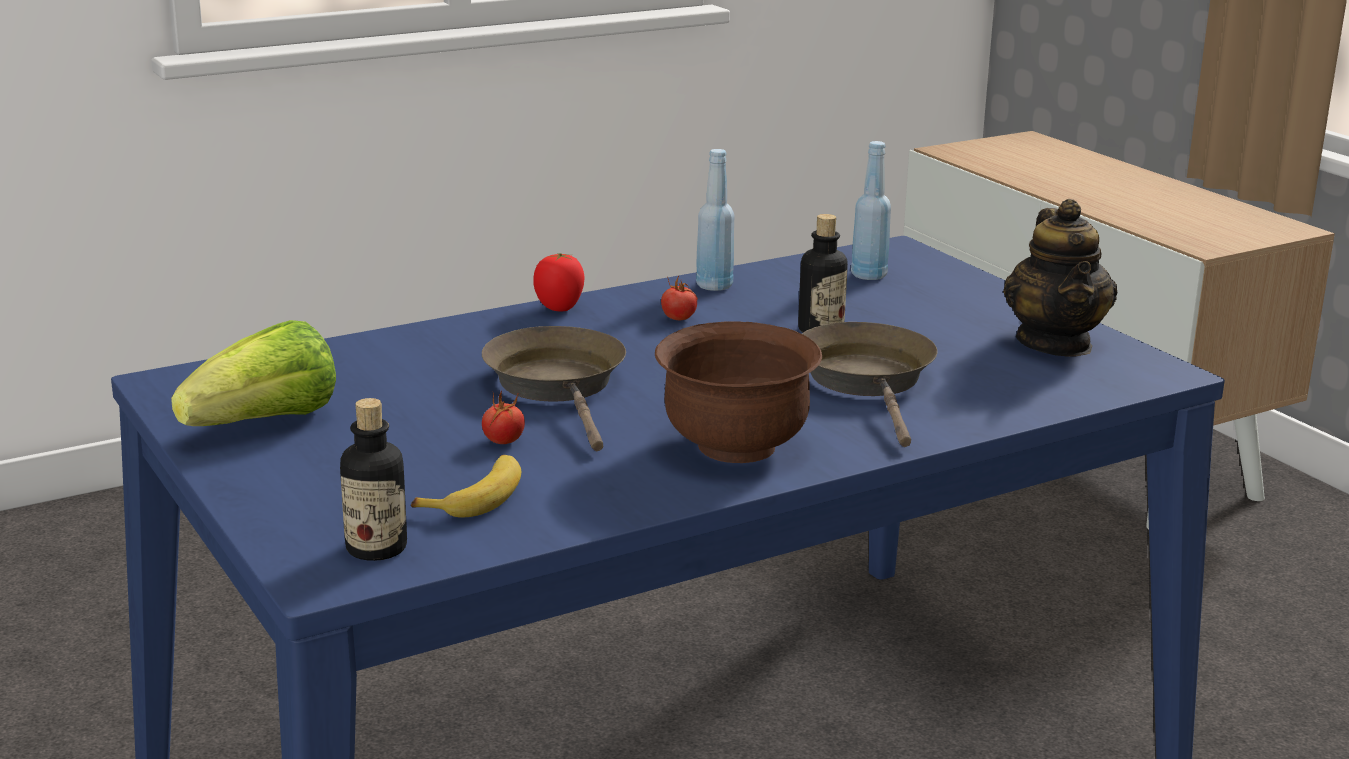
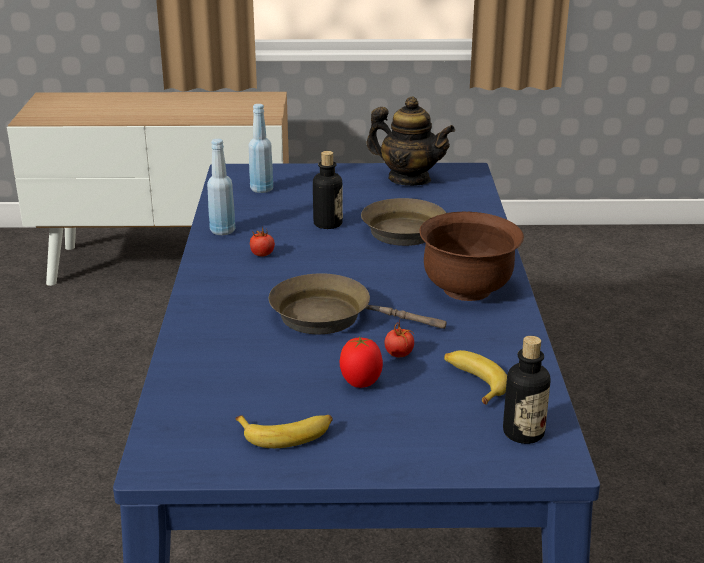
camera: 60 degrees left, 5 degrees up
lettuce [171,320,336,426] -> banana [235,415,333,448]
tomato [533,253,585,311] -> tomato moved to [340,336,383,388]

